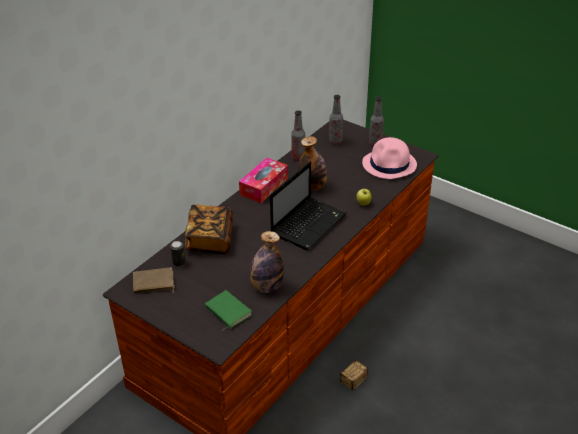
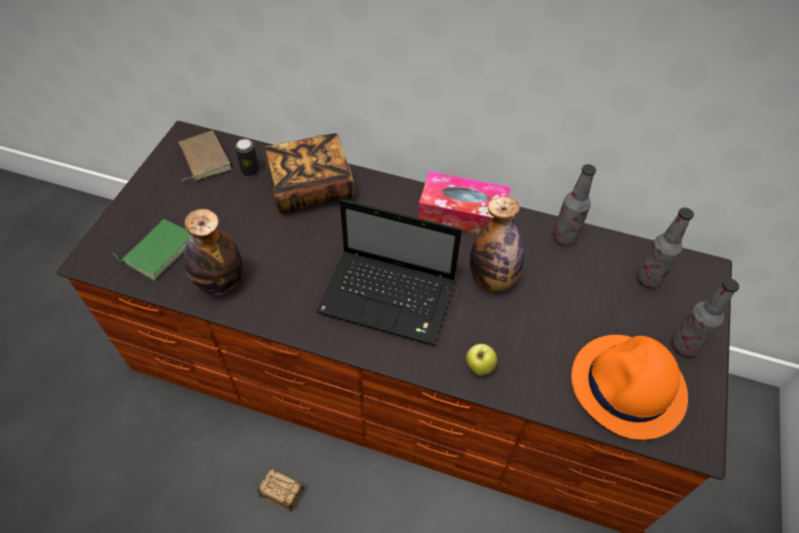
camera: 70 degrees right, 15 degrees up
pink hat [362,137,417,179] -> orange hat [571,335,688,440]

